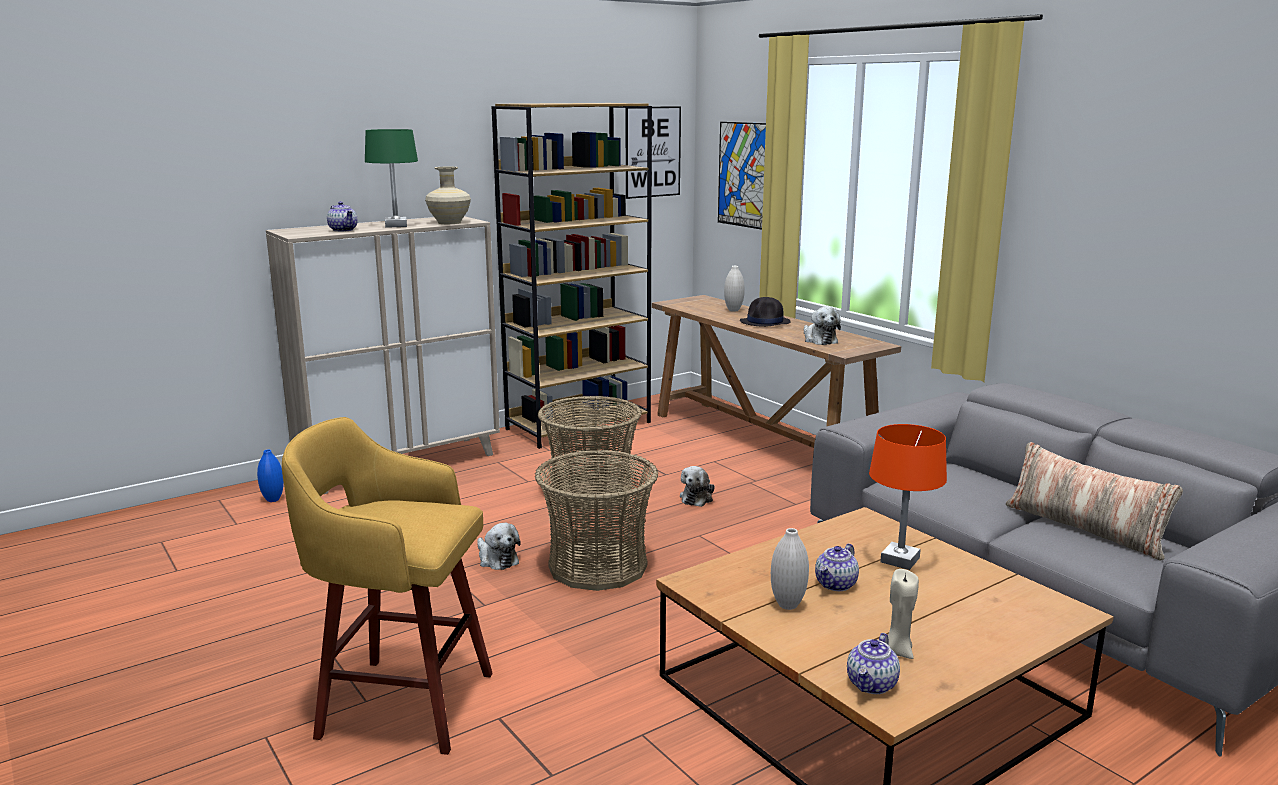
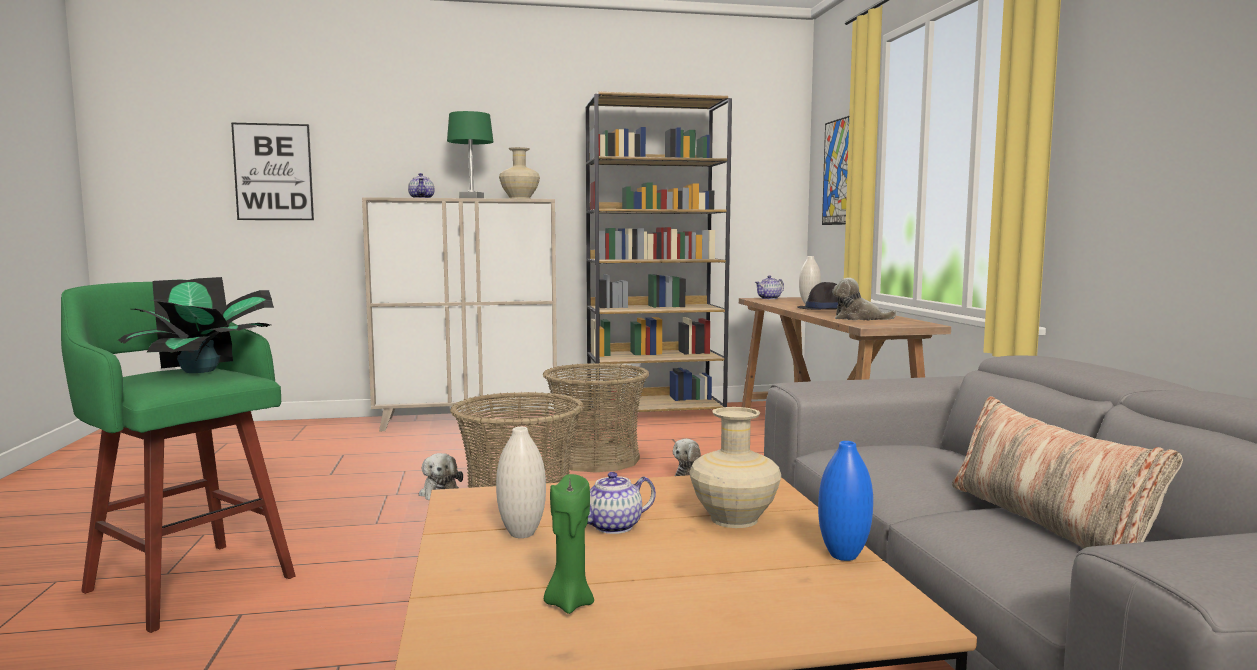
camera: 25 degrees right, 10 degrees down
blue vase [257,449,284,502] -> blue vase moved to [818,441,873,561]
yellow stool [282,417,493,755] -> green stool [61,282,296,633]
picture [625,106,681,199] -> picture moved to [231,123,314,220]
plush toy [804,306,841,345] -> plush toy turned 105 degrees clockwise [832,278,897,320]
teapot [847,633,900,694] -> teapot moved to [755,275,784,299]
orange table lamp [869,424,947,570] -> beige vase [689,407,781,528]
beige candle [888,569,919,659] -> green candle [544,474,594,614]
none -> potted plant [118,277,274,373]

